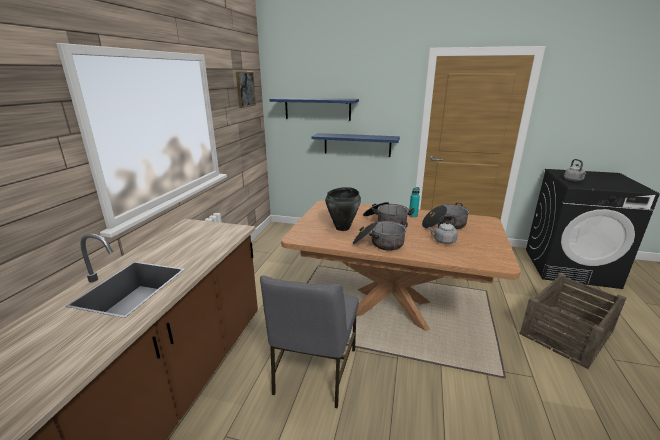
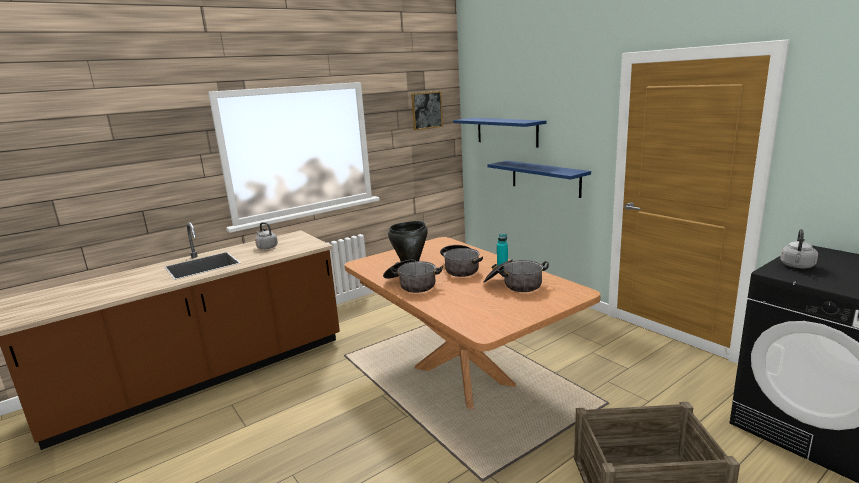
camera: 40 degrees right, 5 degrees down
grey chair [260,275,359,408] -> none
grey kettle [428,215,458,244] -> grey kettle moved to [255,222,278,249]

